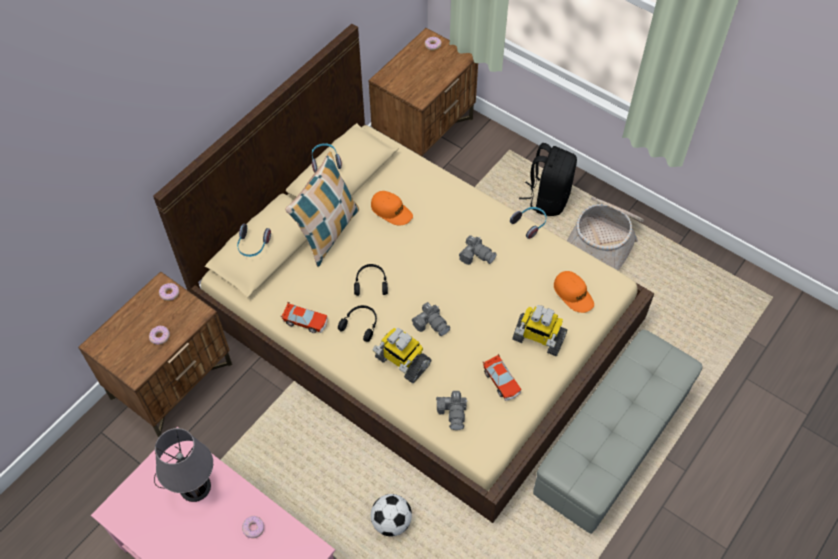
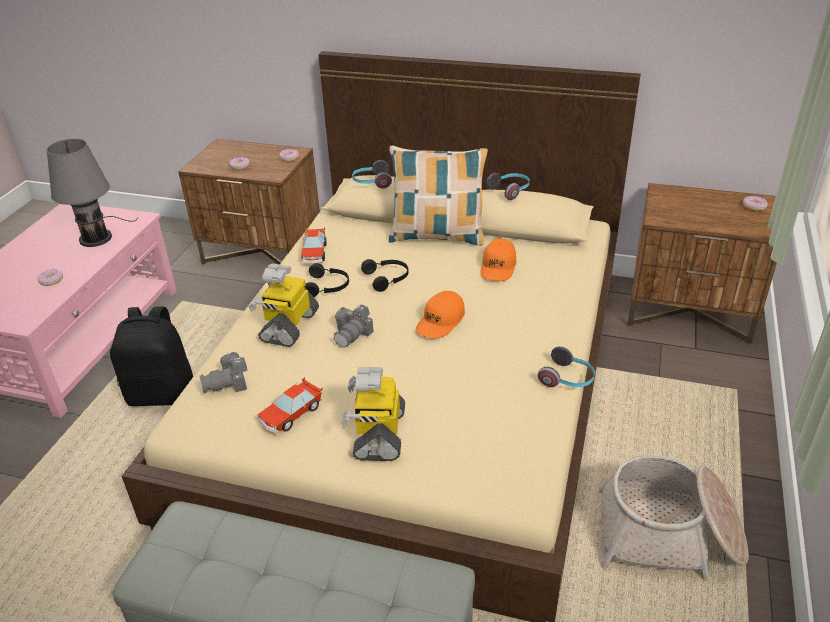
camera: 70 degrees right, 20 degrees down
football [371,494,412,536] -> none
camera [459,235,497,265] -> none
black backpack [519,143,577,216] -> black backpack moved to [110,306,193,406]
orange cap [554,271,594,313] -> orange cap moved to [416,291,465,338]

